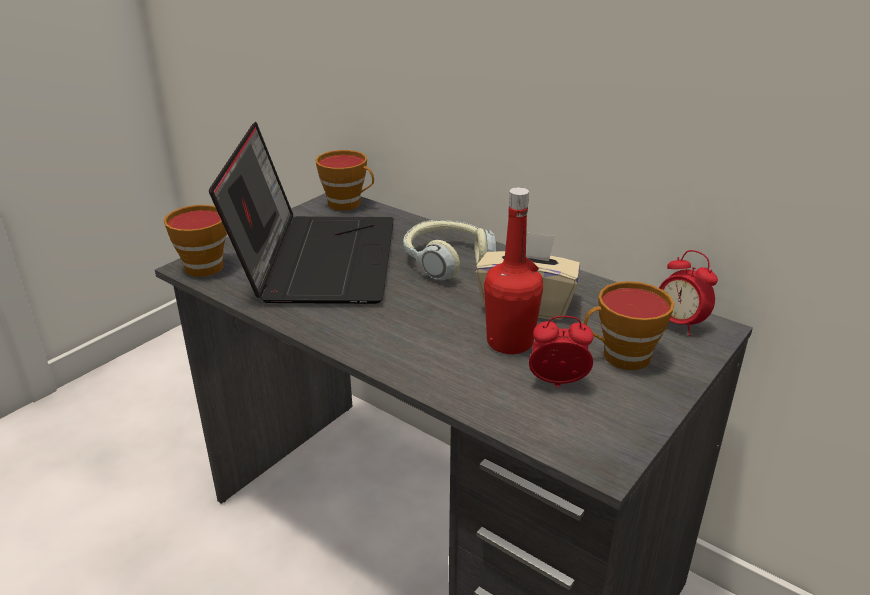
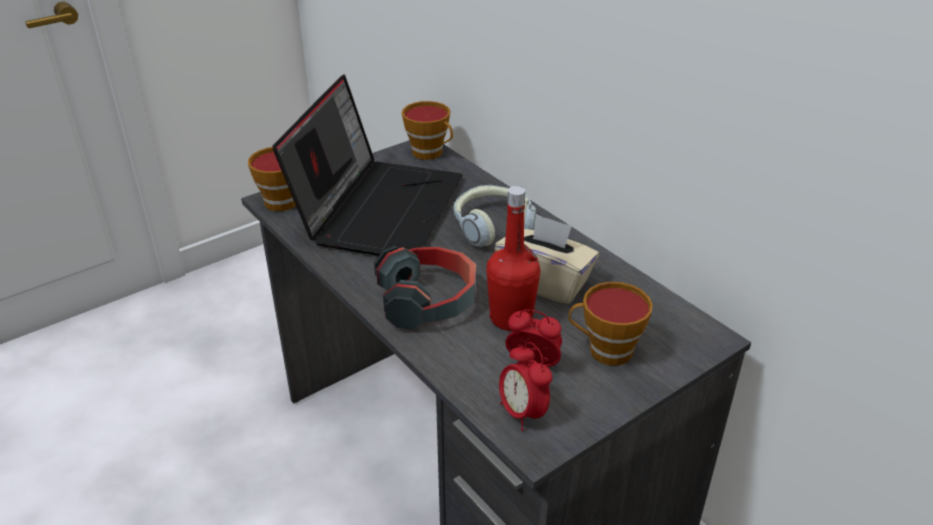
camera: 15 degrees right, 5 degrees up
alarm clock [659,250,718,336] -> alarm clock moved to [499,342,552,431]
none -> headphones [374,246,476,330]

